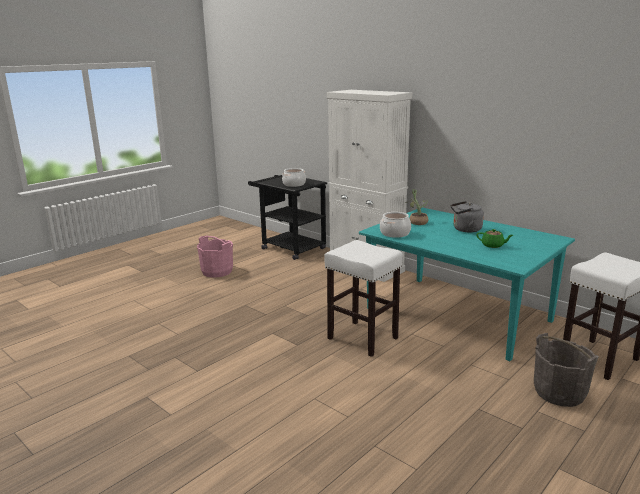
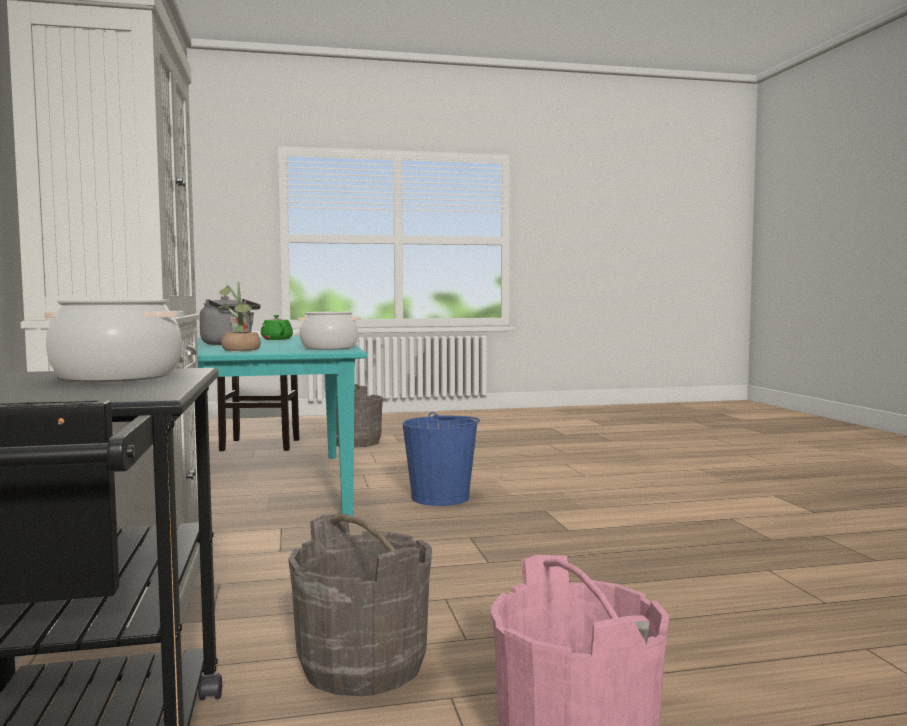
camera: 145 degrees left, 15 degrees down
white stool [324,240,403,357] -> blue bucket [402,412,480,506]
none -> grey bucket [288,514,432,696]

